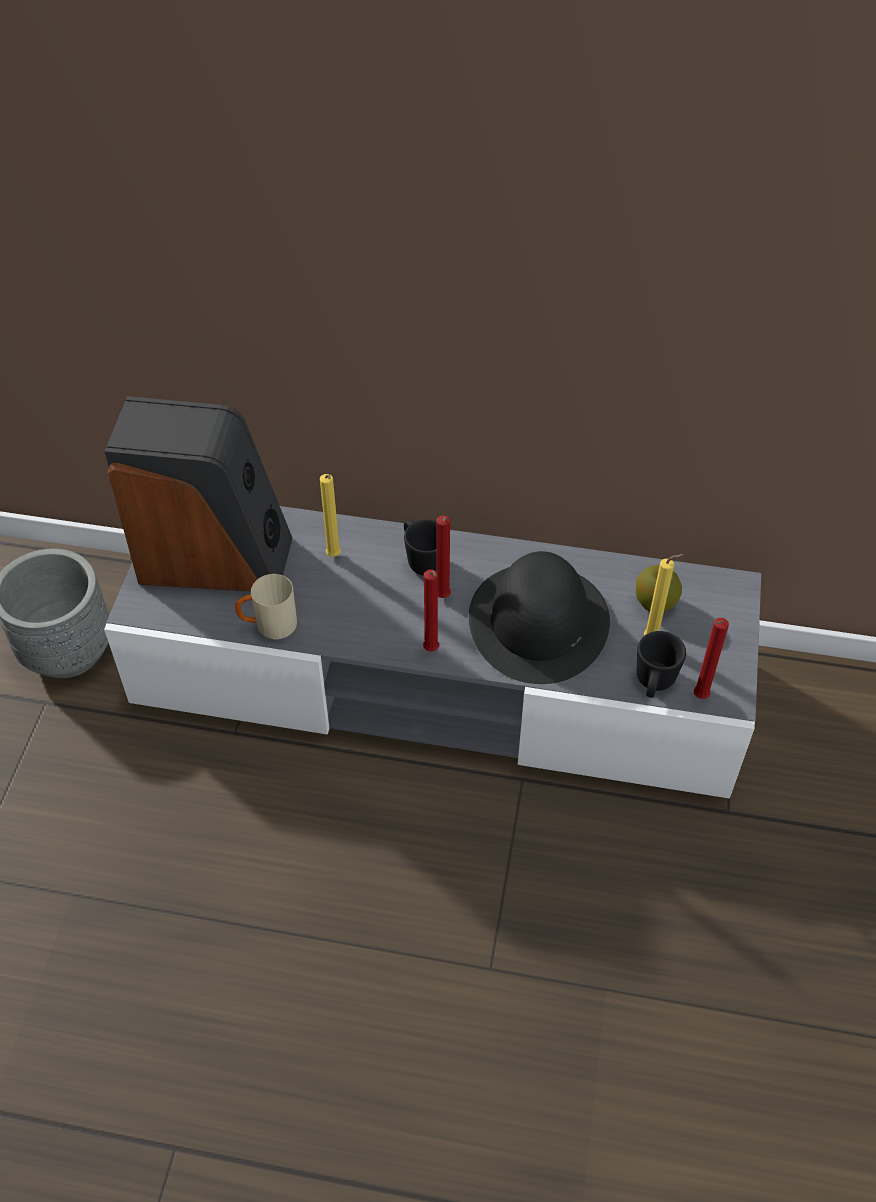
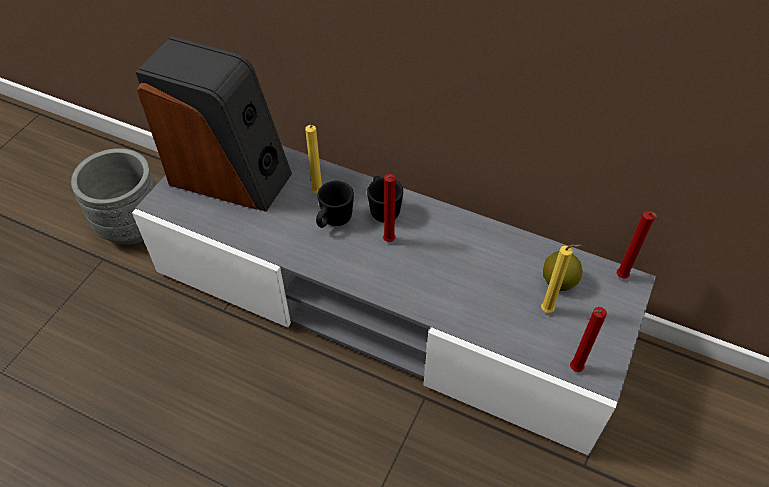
camera: 15 degrees right, 0 degrees up
beige mug [235,574,297,639] -> none
red candle [423,570,439,651] -> red candle moved to [617,211,657,279]
black hat [469,551,610,684] -> none
black mug [637,631,686,698] -> black mug moved to [316,181,354,228]

